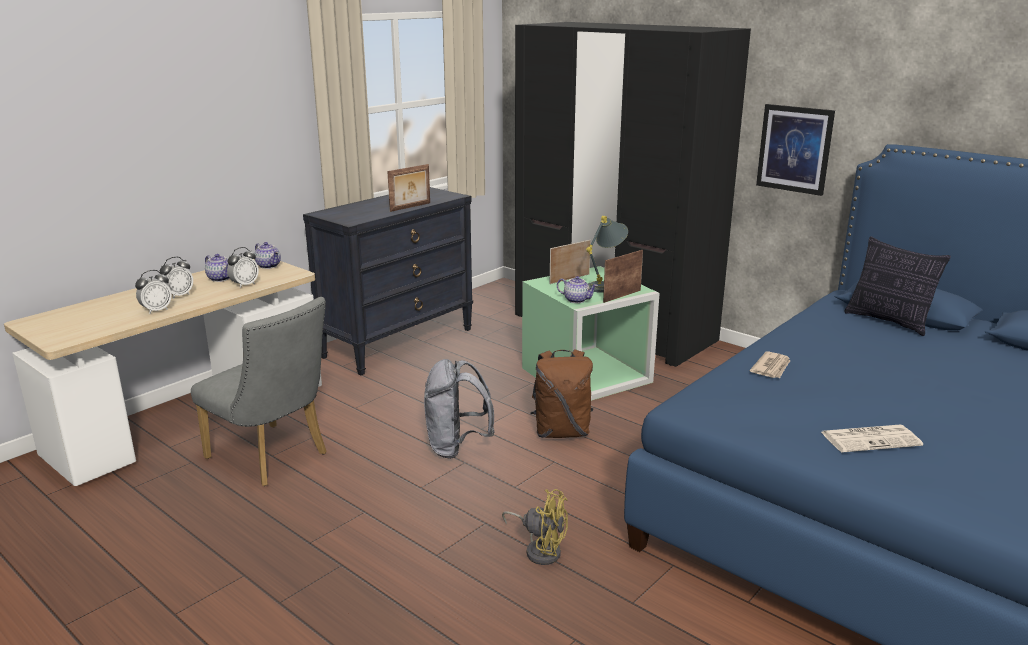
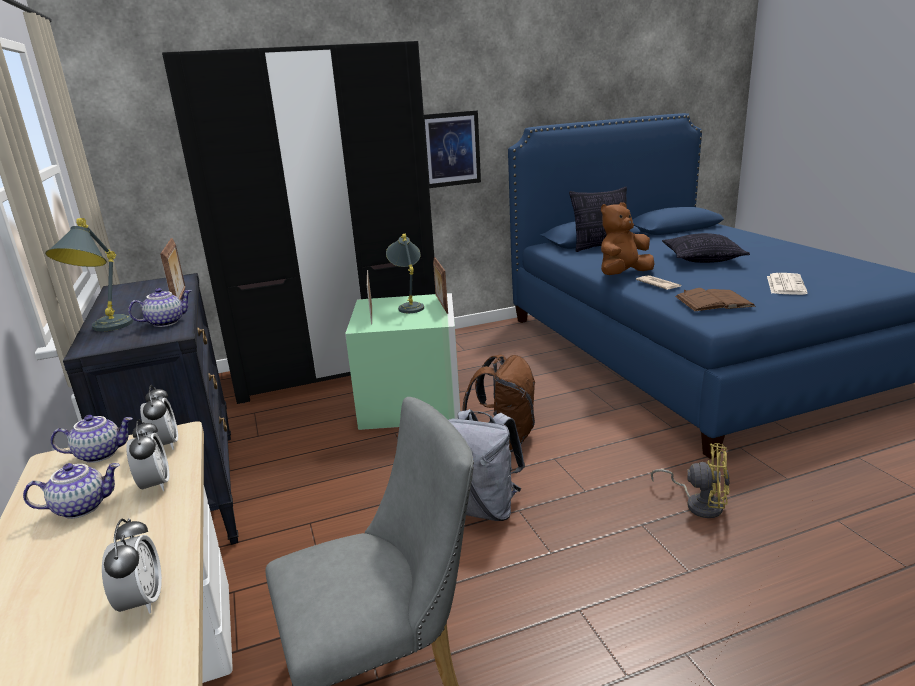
camera: 60 degrees left, 0 degrees up
alarm clock [160,257,193,299] -> alarm clock moved to [140,385,178,450]
yellow fan [502,489,568,565] -> yellow fan turned 60 degrees clockwise [651,443,730,518]
teapot [557,276,598,303] -> teapot moved to [128,288,191,327]
none -> grey table lamp [45,218,133,332]
none -> brown plush toy [601,202,655,275]
none -> pillow [662,233,750,263]
none -> brown book [675,288,756,311]

